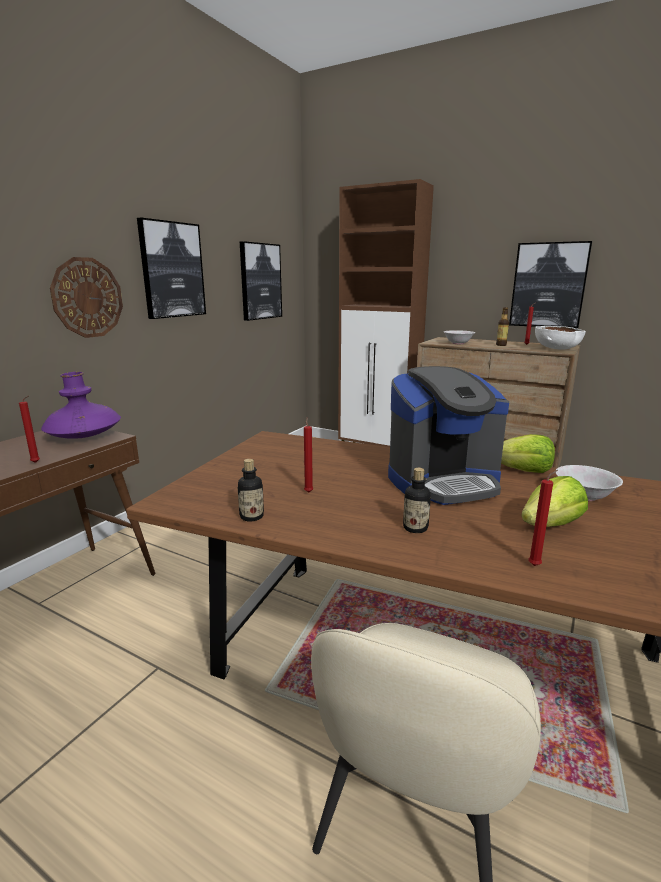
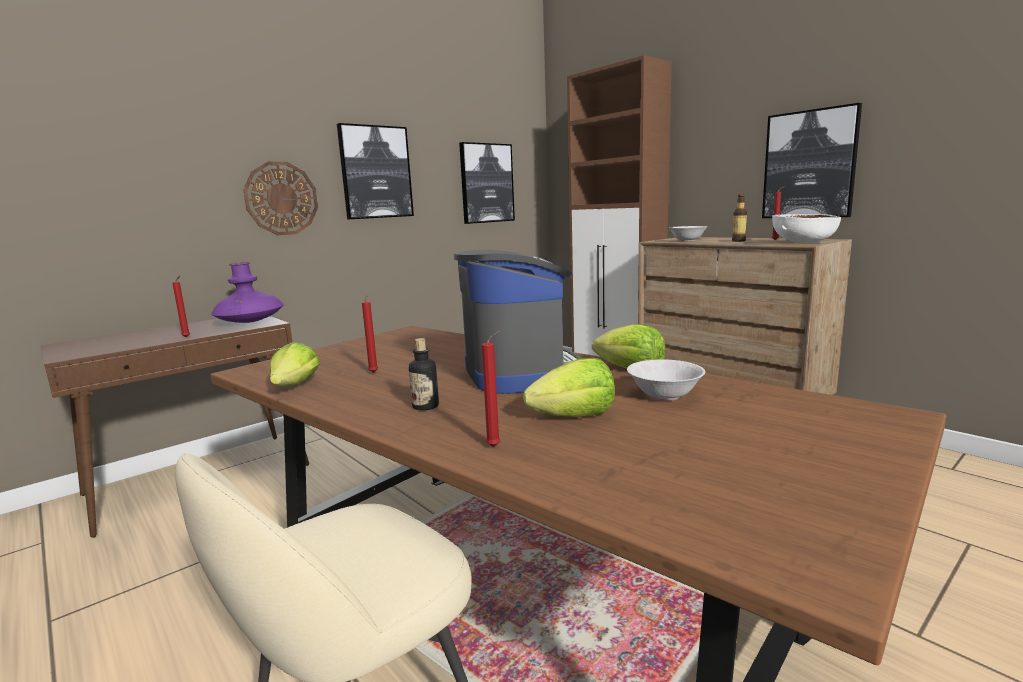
camera: 20 degrees right, 5 degrees down
bottle [238,459,264,521] -> lettuce [270,342,320,386]
coffee machine [388,366,509,505] -> coffee machine turned 105 degrees counterclockwise [454,250,583,394]

